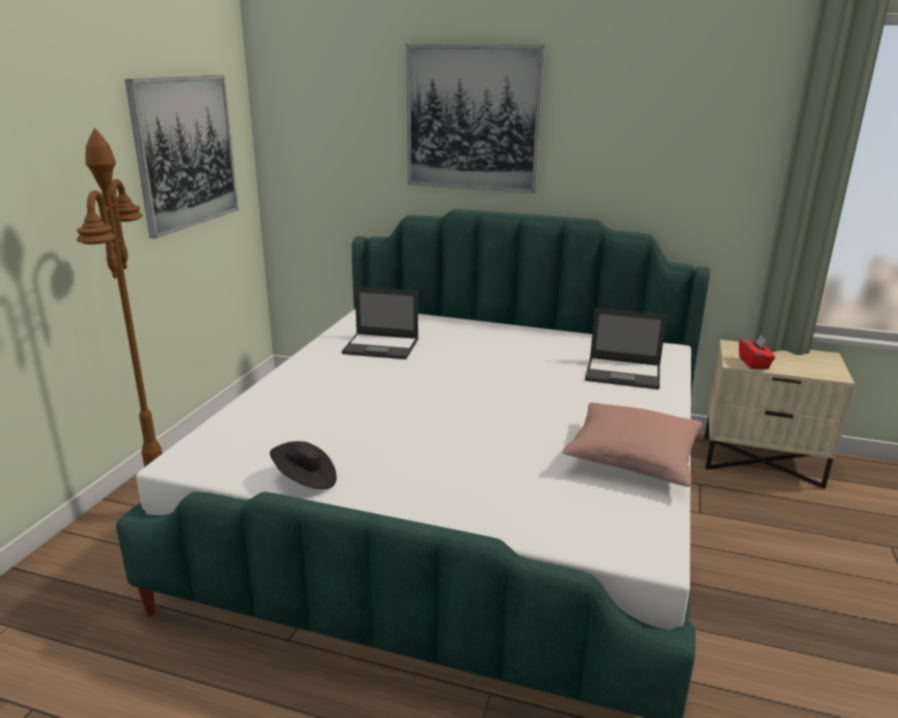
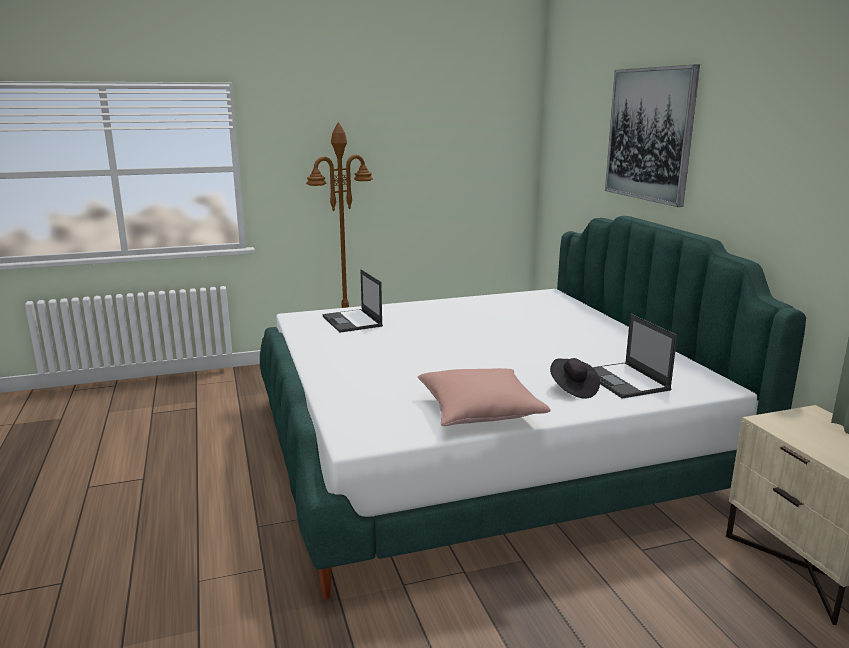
camera: 55 degrees right, 5 degrees down
picture [125,75,238,239] -> none
black hat [270,441,337,489] -> black hat moved to [550,358,600,399]
laptop [342,287,418,359] -> laptop moved to [323,269,383,333]
red tissue box [739,335,775,369] -> none

